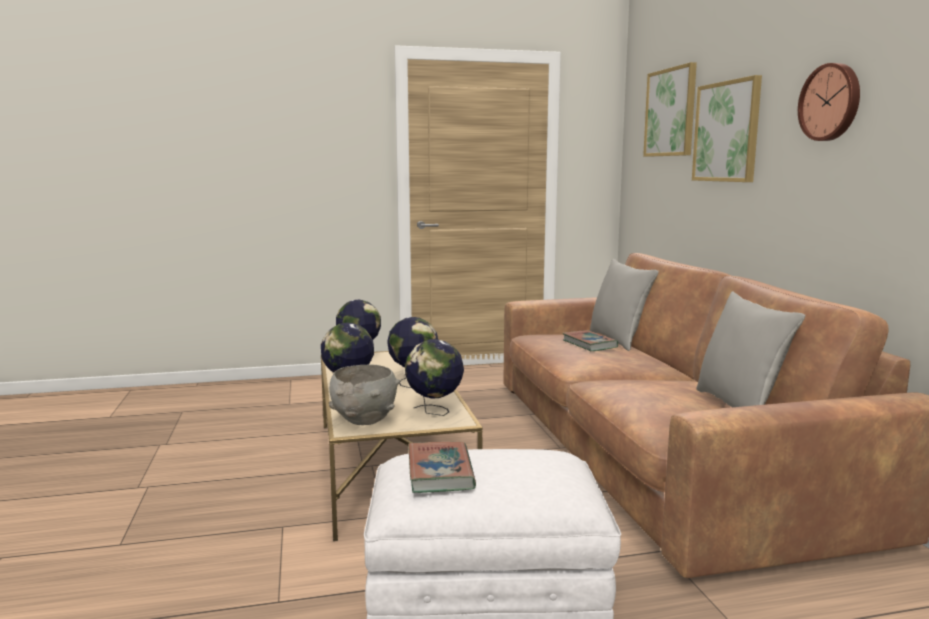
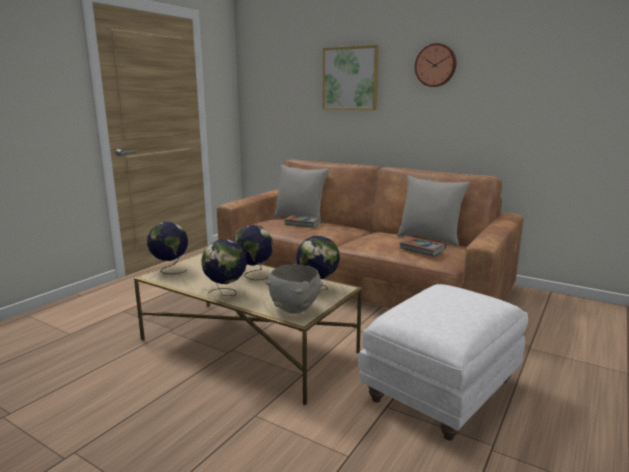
camera: 45 degrees left, 5 degrees up
book [408,442,476,493] -> book moved to [399,237,446,256]
picture [643,62,697,157] -> none

